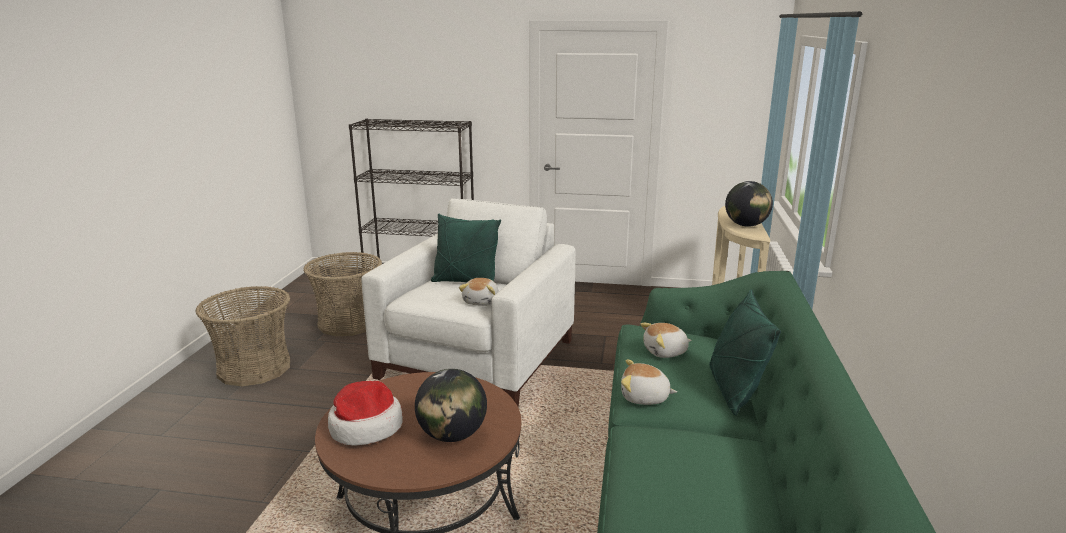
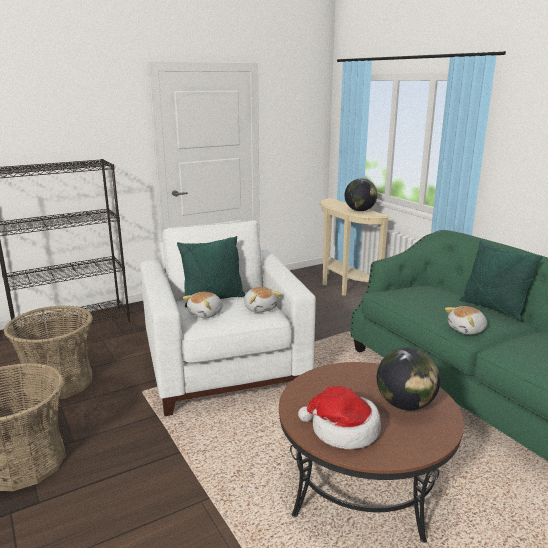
camera: 40 degrees left, 0 degrees up
plush toy [640,323,691,358] -> plush toy moved to [183,292,223,318]

